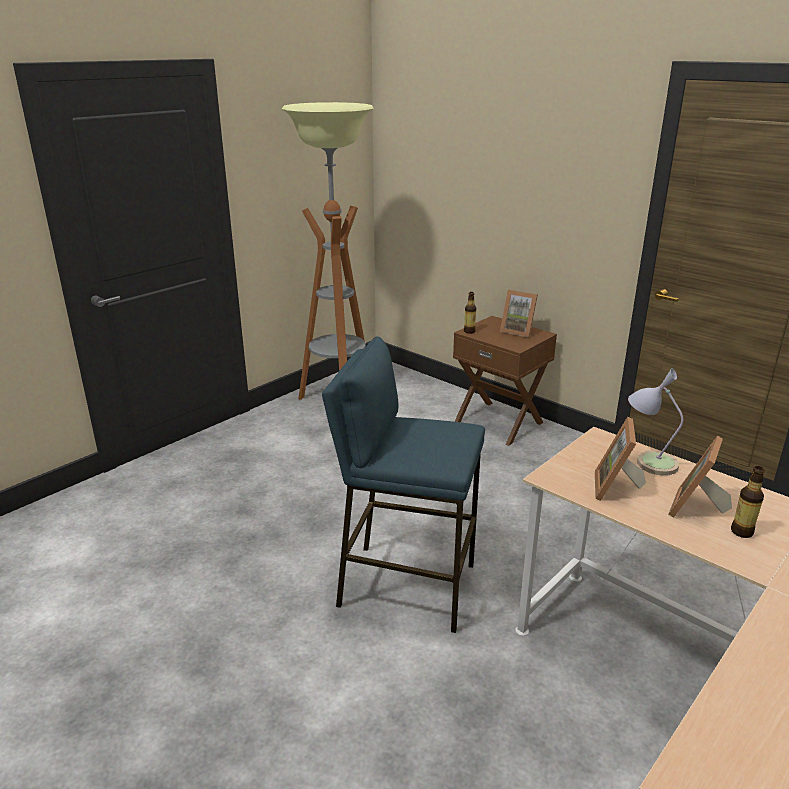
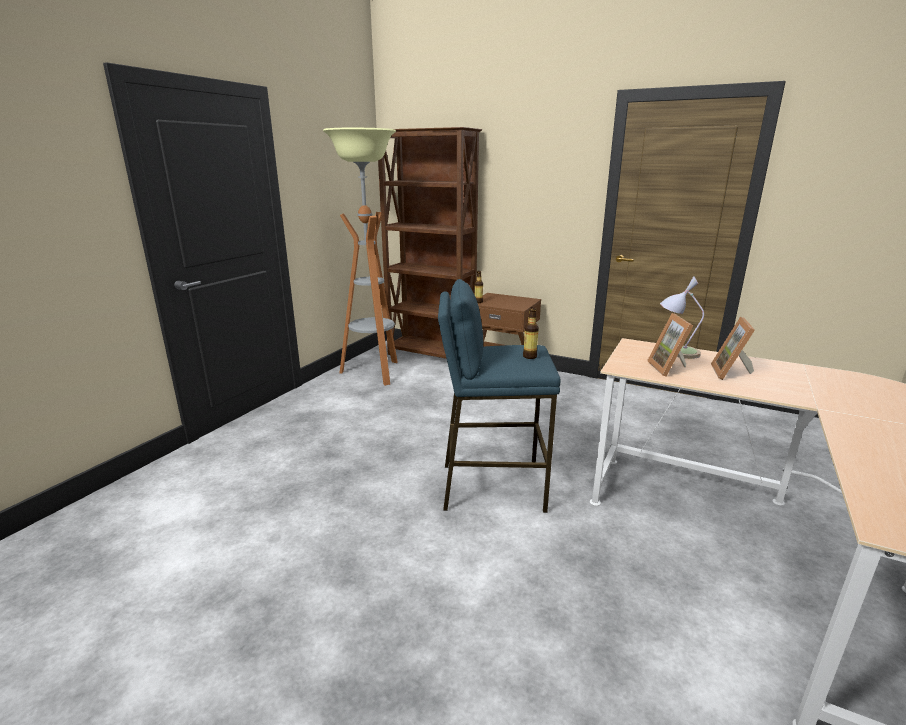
camera: 15 degrees left, 5 degrees down
picture frame [500,290,538,337] -> none
bottle [731,466,765,538] -> bottle moved to [523,307,539,359]
none -> brown bookcase [378,127,482,359]

